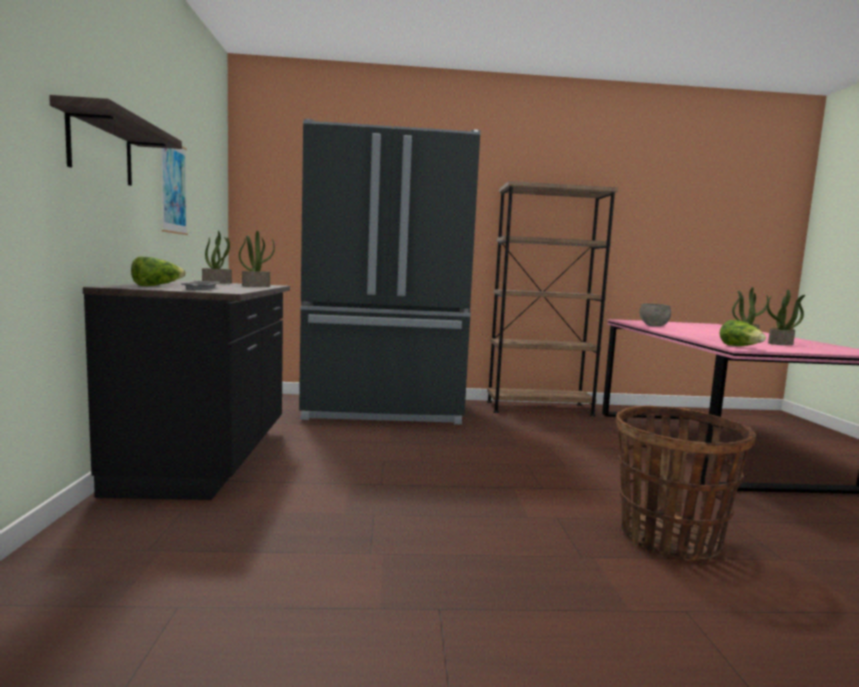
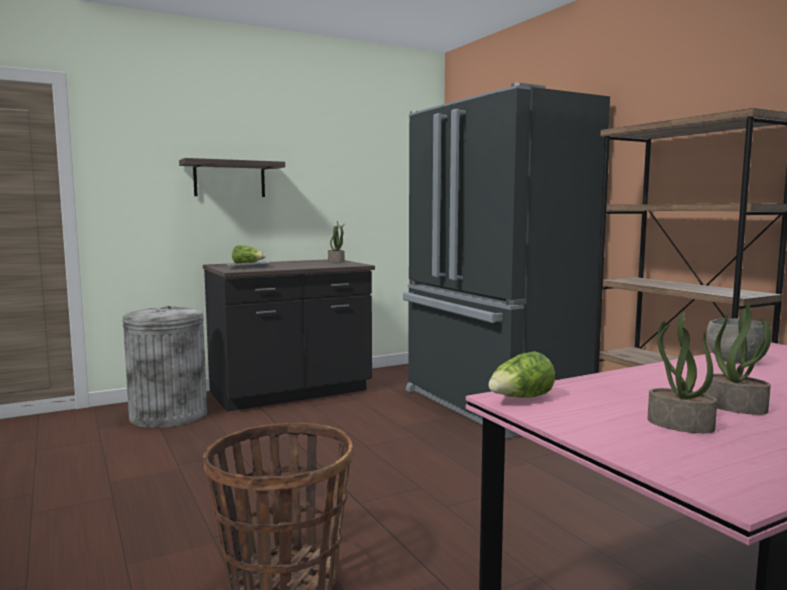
camera: 65 degrees right, 0 degrees up
picture [161,146,188,235] -> none
potted plant [239,231,275,287] -> none
none -> grey trash can [122,306,207,428]

